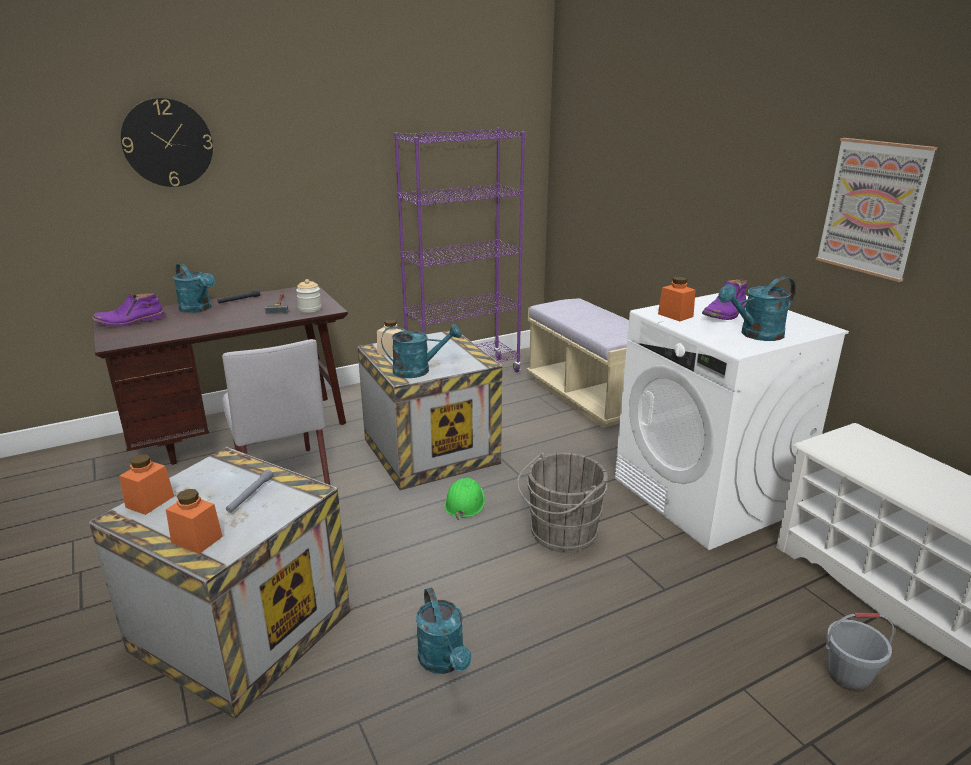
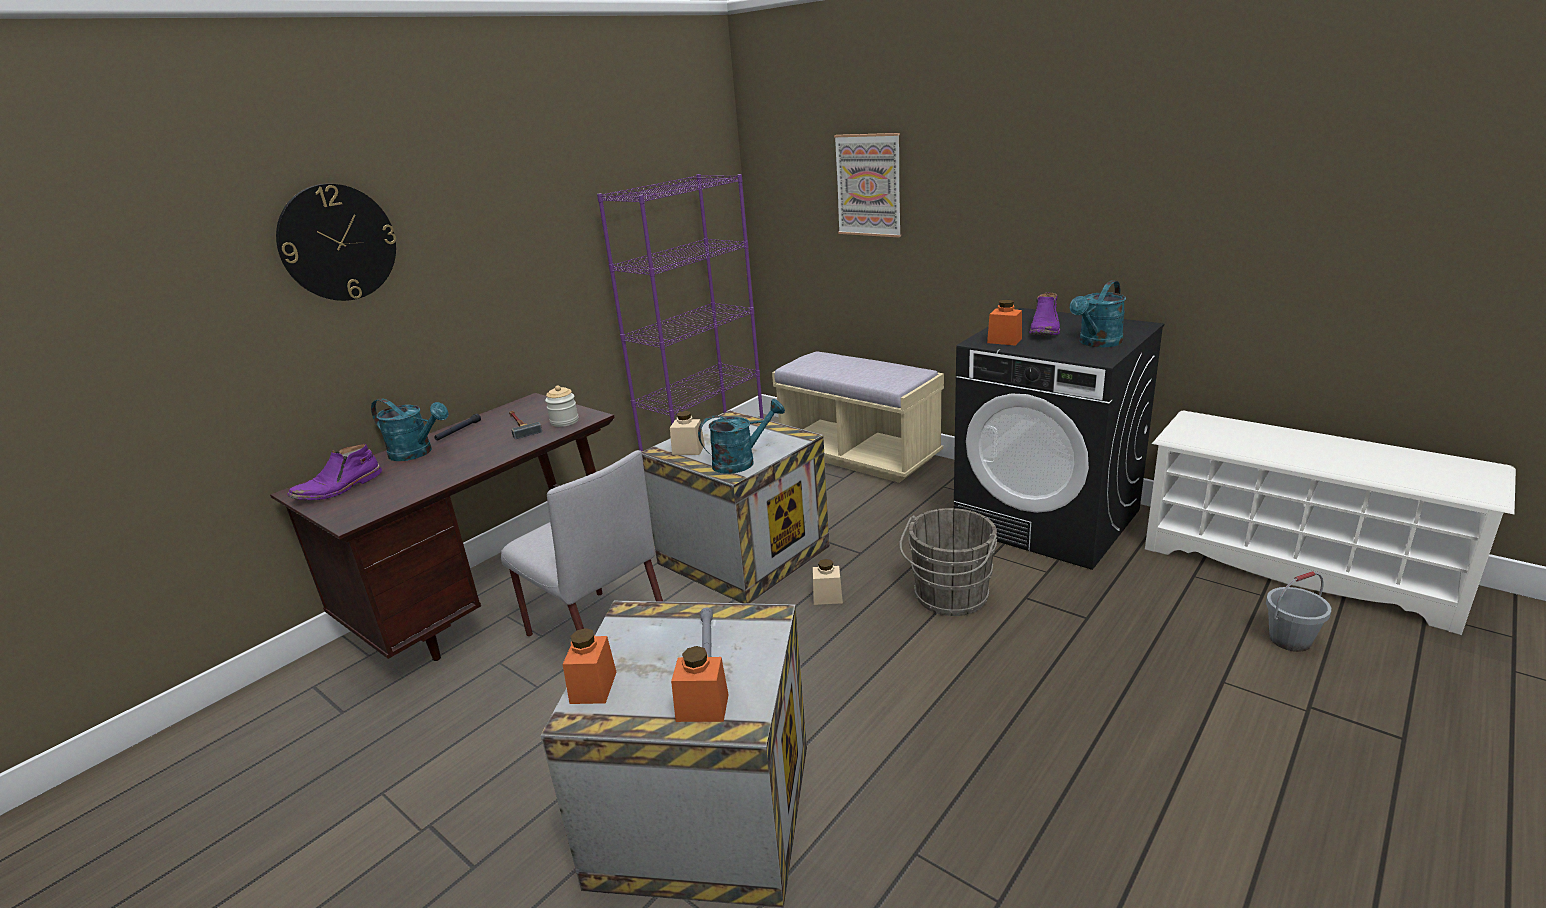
camera: 20 degrees left, 0 degrees up
turquoise watering can [416,587,472,674] -> none
green hard hat [444,478,485,520] -> beige jar [813,559,843,605]
white washing machine [615,293,849,550] -> black washing machine [954,308,1165,570]
picture [816,138,937,282] -> picture moved to [834,133,901,237]

